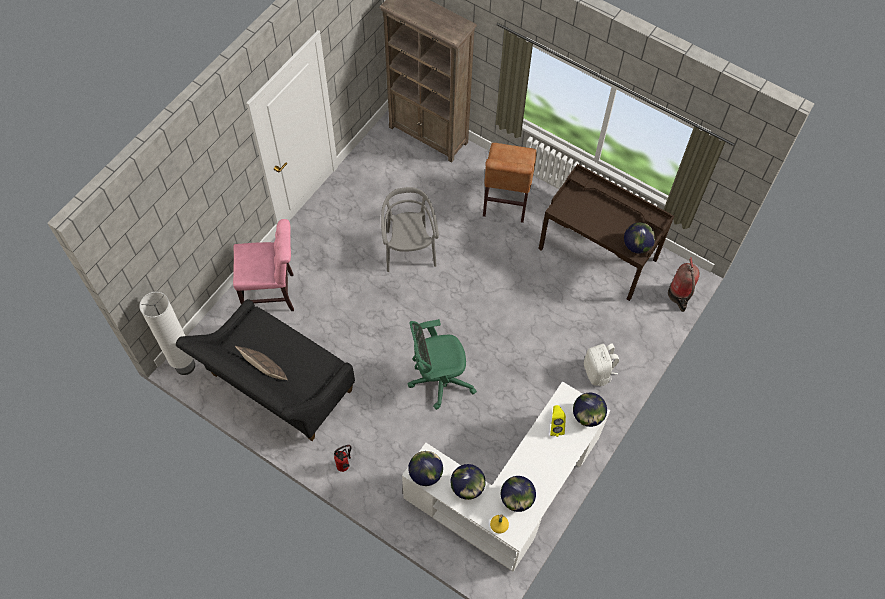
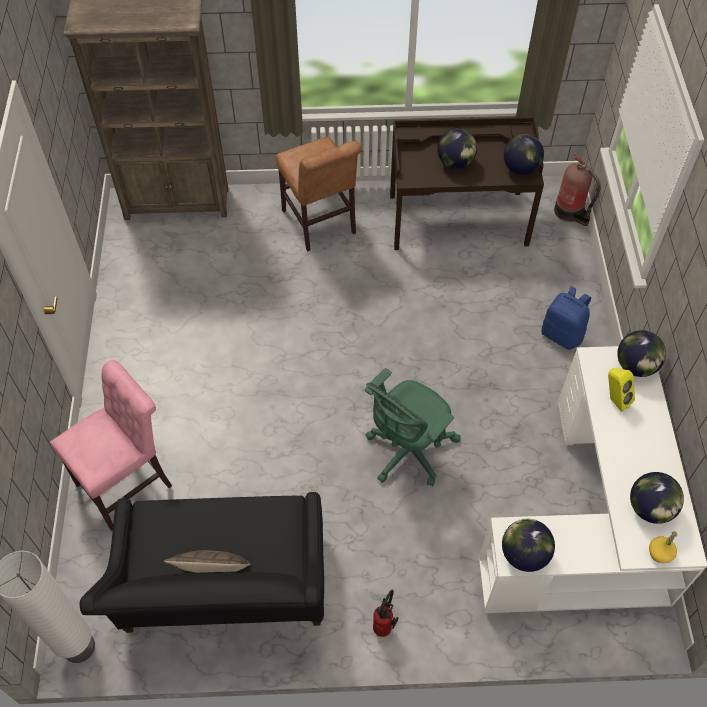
camera: 35 degrees left, 5 degrees down
grey chair [381,187,439,272] -> none
globe [451,464,486,500] -> globe moved to [437,128,477,169]
white backpack [584,343,619,386] -> blue backpack [541,286,591,350]

